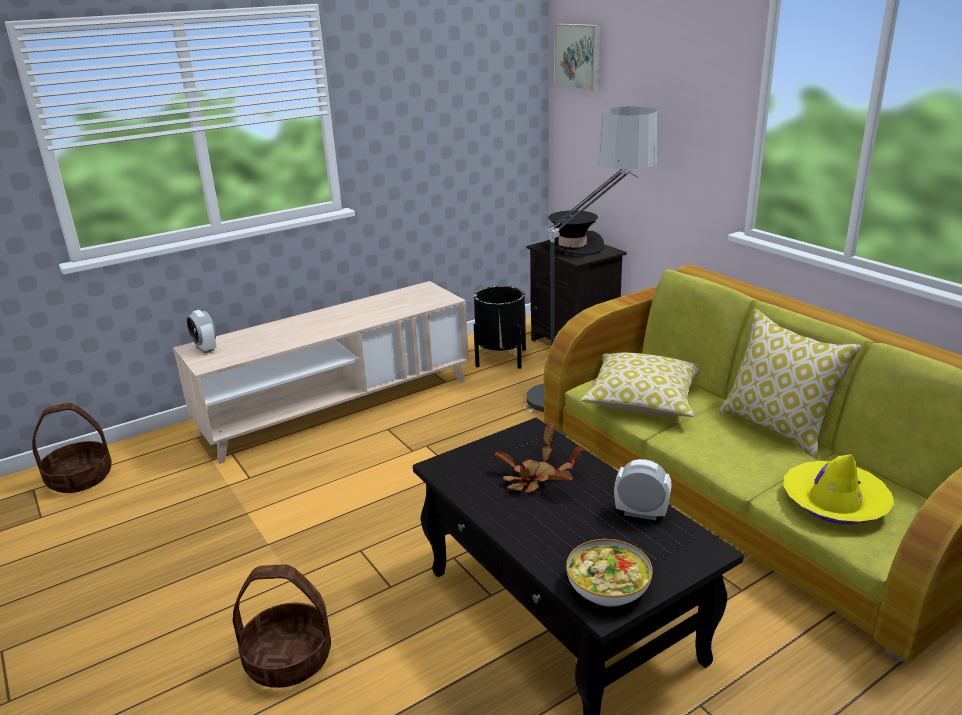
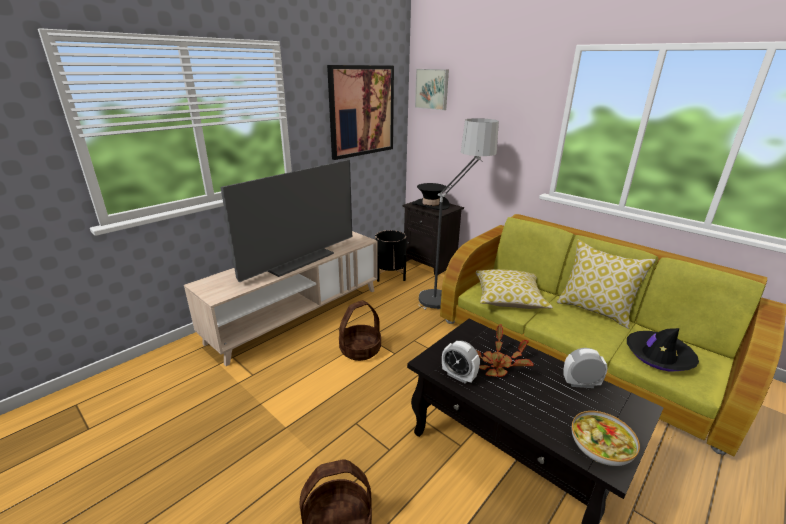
camera: 15 degrees left, 0 degrees up
basket [32,403,112,493] -> basket moved to [339,300,381,361]
alarm clock [186,310,217,354] -> alarm clock moved to [442,341,480,384]
yellow hat [783,454,894,525] -> black hat [627,328,699,371]
none -> television [221,160,352,282]
none -> picture [327,65,394,160]

